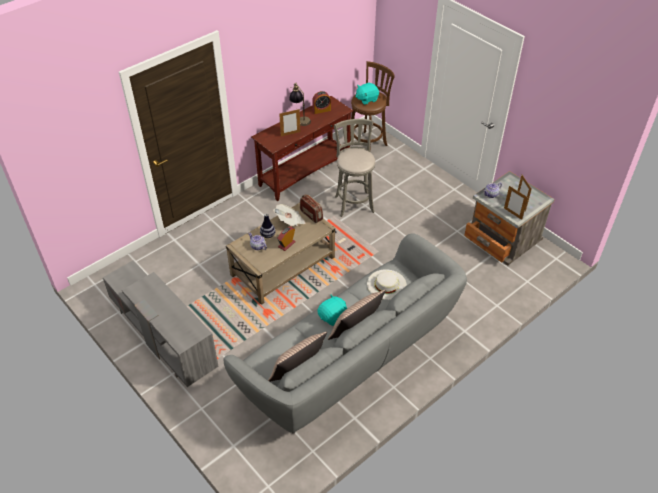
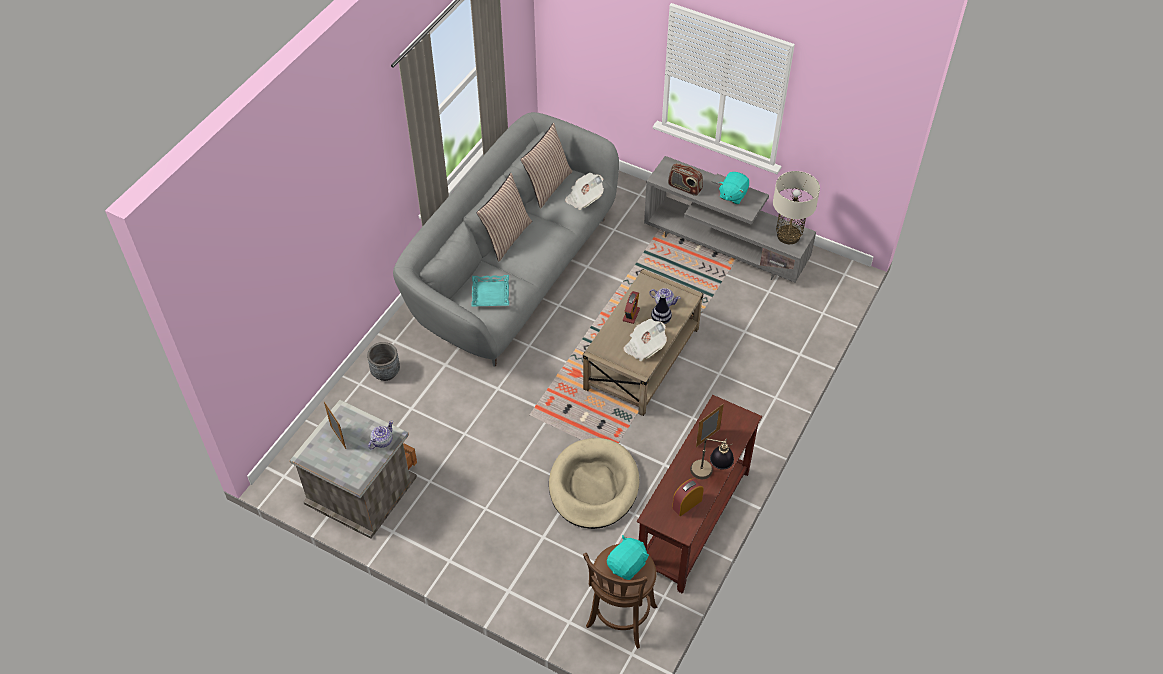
camera: 160 degrees right, 5 degrees up
radio [300,194,323,223] -> radio moved to [668,163,703,196]
turquoise plush toy [317,294,347,326] -> turquoise plush toy moved to [719,172,749,204]
grey stool [334,119,375,217] -> beige dog bed [549,438,639,529]
white hat [367,269,407,300] -> turquoise tray [471,275,509,307]
picture frame [504,186,528,220] -> none
none -> grey planter [367,342,400,381]
none -> newspaper [565,173,604,210]
none -> table lamp [773,171,820,244]

